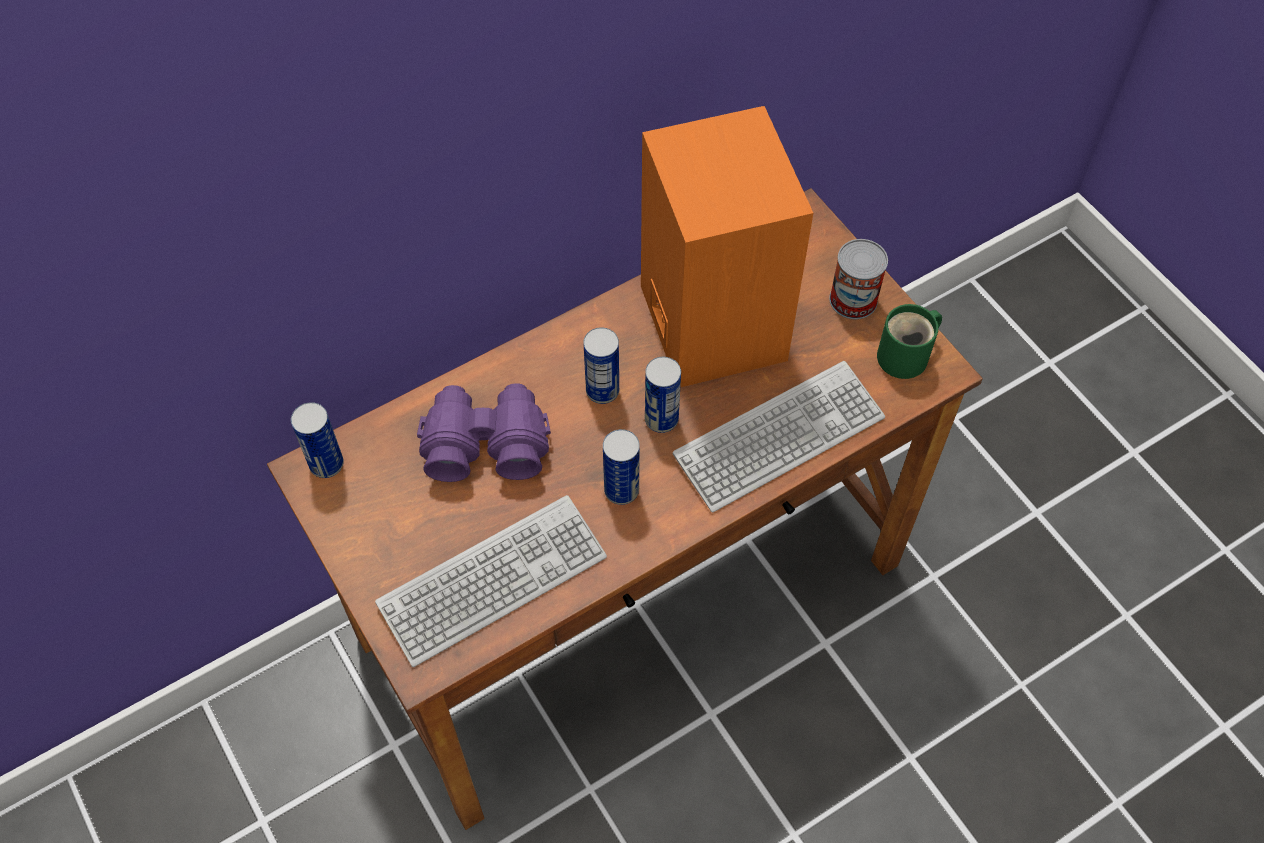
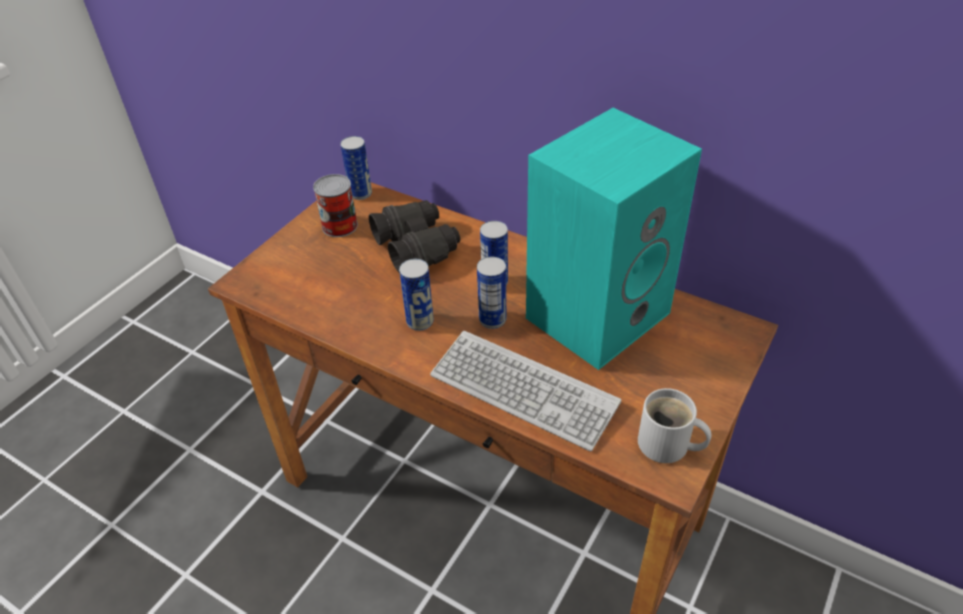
camera: 65 degrees right, 15 degrees down
keyboard [375,495,607,667] -> none
purple binoculars [417,383,551,482] -> black binoculars [369,200,460,273]
orange speaker [641,106,813,388] -> turquoise speaker [526,108,702,370]
can [829,239,888,319] -> can moved to [313,174,358,237]
green mug [877,304,942,379] -> white mug [638,388,711,463]

